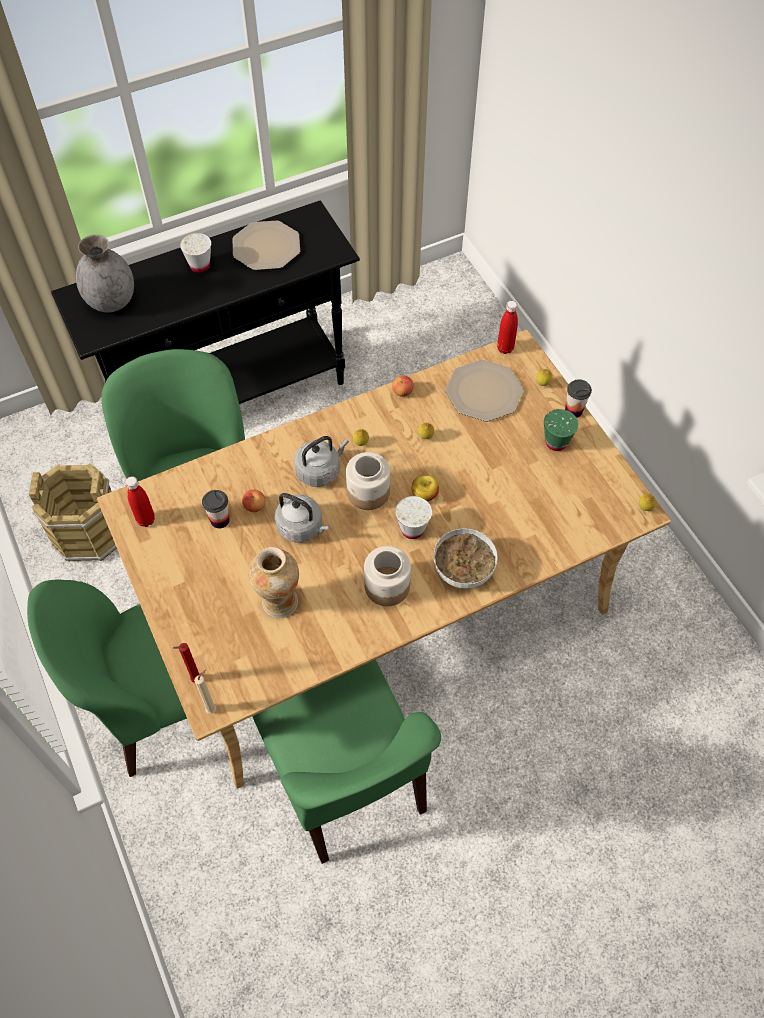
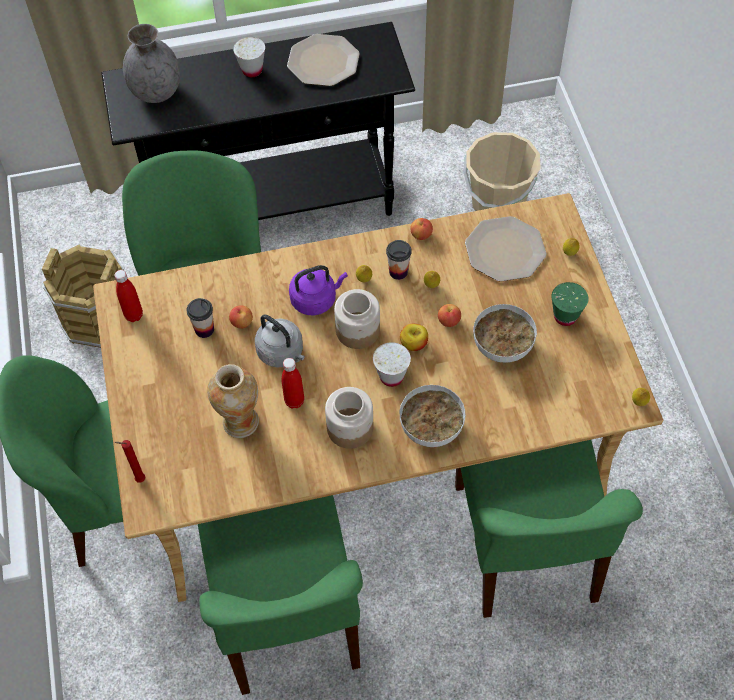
camera: 15 degrees right, 0 degrees up
beige candle [194,670,216,714] -> none
grey kettle [294,436,349,487] -> purple kettle [289,265,348,315]
red bottle [497,301,518,354] -> red bottle moved to [281,358,304,409]
cup [565,379,592,418] -> cup moved to [386,240,412,280]
none -> apple [438,304,461,327]
none -> green chair [455,440,643,618]
none -> beige bucket [463,132,541,211]
none -> bowl [473,304,537,363]

